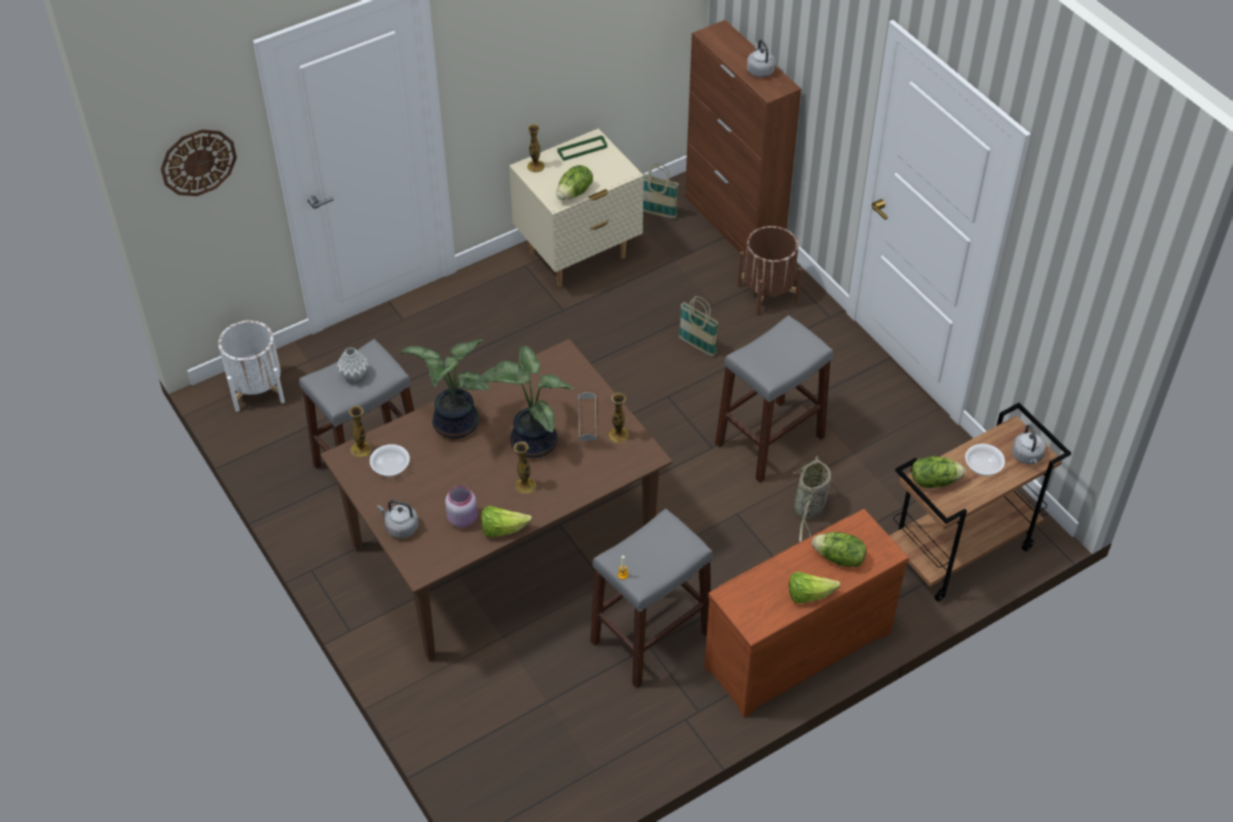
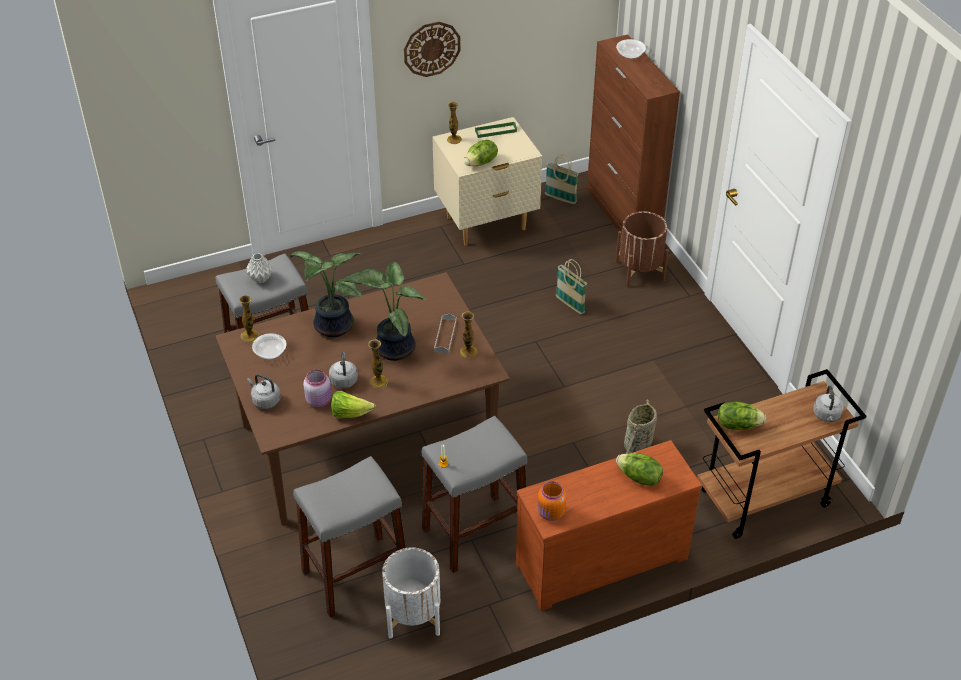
camera: 10 degrees right, 5 degrees down
wall clock [161,129,237,196] -> wall clock moved to [404,22,461,77]
white planter [218,320,285,412] -> white planter moved to [382,547,440,639]
grey stool [715,315,833,483] -> grey stool moved to [293,456,406,617]
grey kettle [747,39,776,77] -> grey kettle moved to [329,352,358,388]
lettuce [789,572,840,604] -> none
bowl [965,444,1005,476] -> bowl moved to [616,39,646,59]
none -> orange jar [537,481,566,521]

